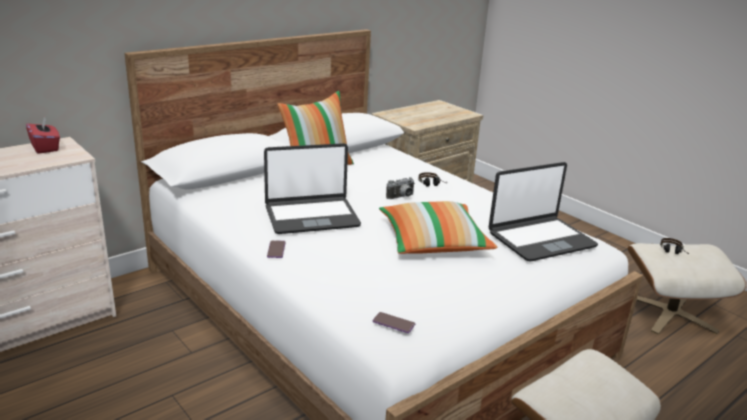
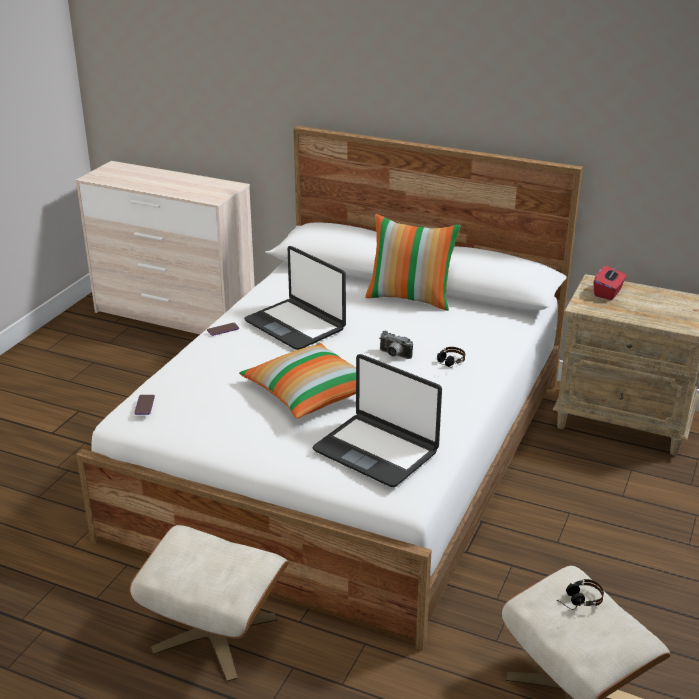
camera: 65 degrees right, 5 degrees up
red tissue box [26,117,60,154] -> red tissue box moved to [594,265,627,300]

